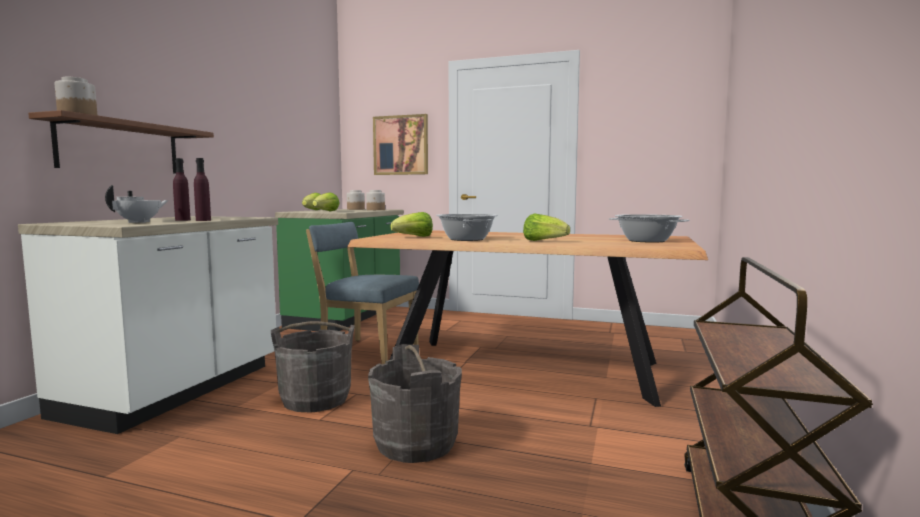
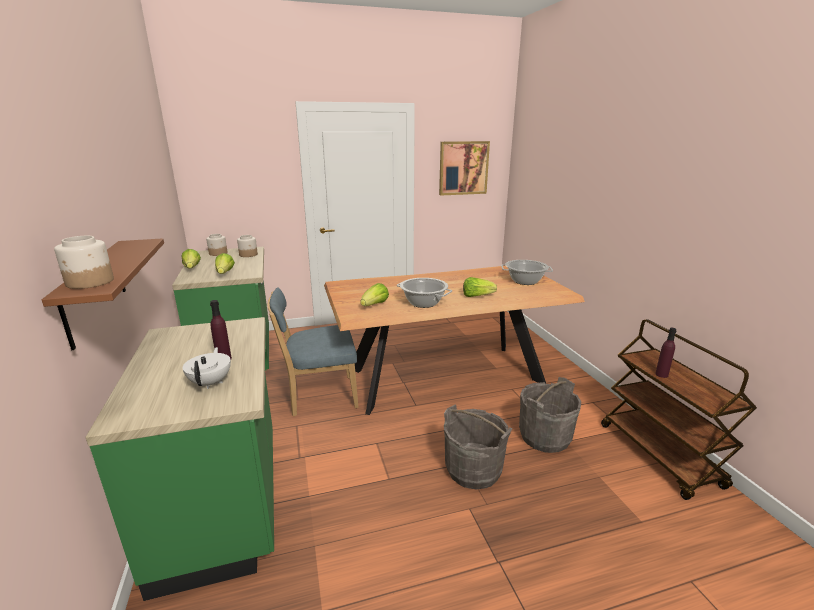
camera: 35 degrees left, 15 degrees up
white counter [18,216,278,434] -> green counter [86,317,274,601]
purple bottle [194,158,211,221] -> purple bottle moved to [655,328,677,378]
grey bucket [271,321,355,412] -> grey bucket moved to [519,377,581,453]
picture [373,114,428,175] -> picture moved to [439,141,490,196]

